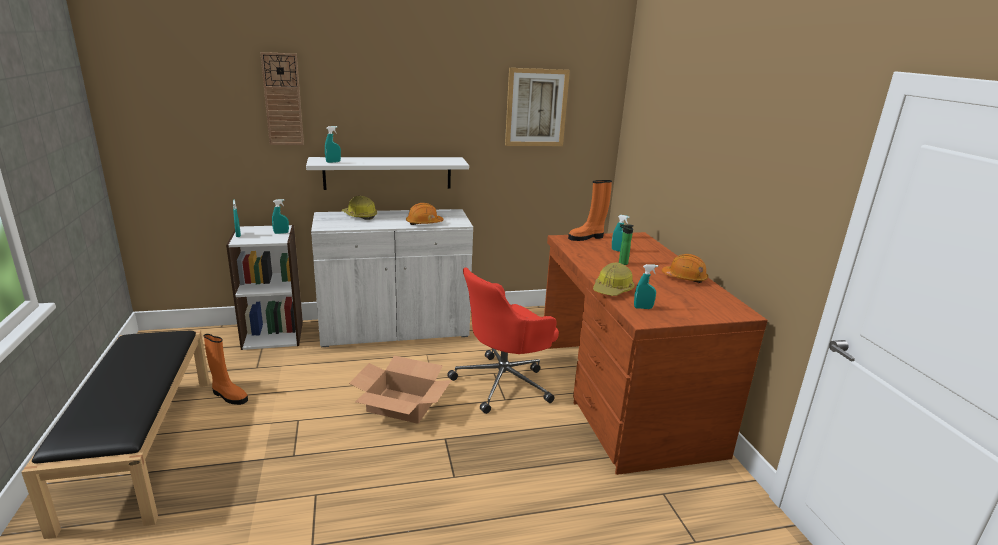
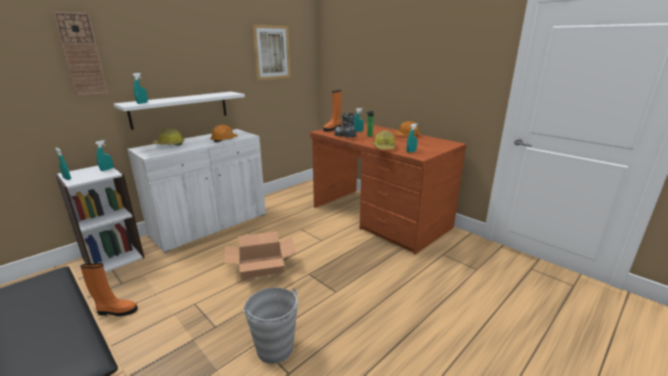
camera: 30 degrees left, 0 degrees up
red office chair [447,267,559,414] -> none
none -> grey bucket [243,287,299,364]
none -> boot [334,113,357,138]

